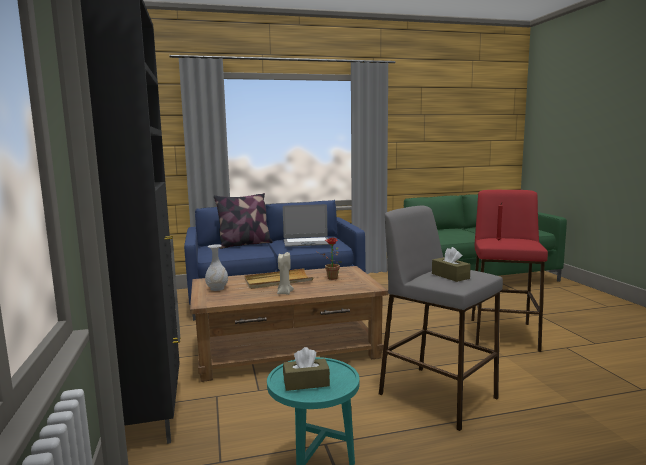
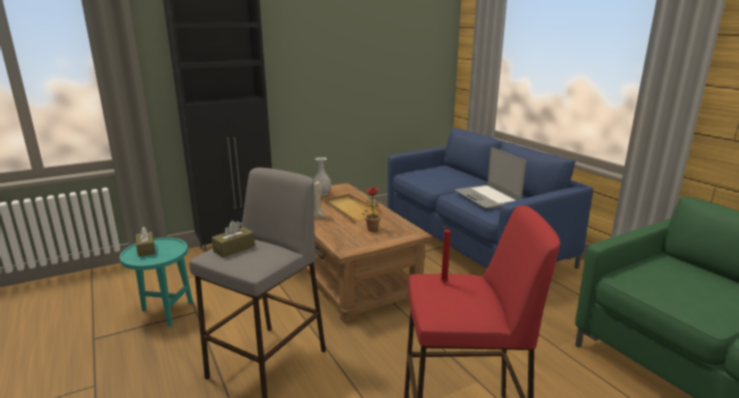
camera: 75 degrees right, 10 degrees up
pillow [214,193,273,249] -> none

